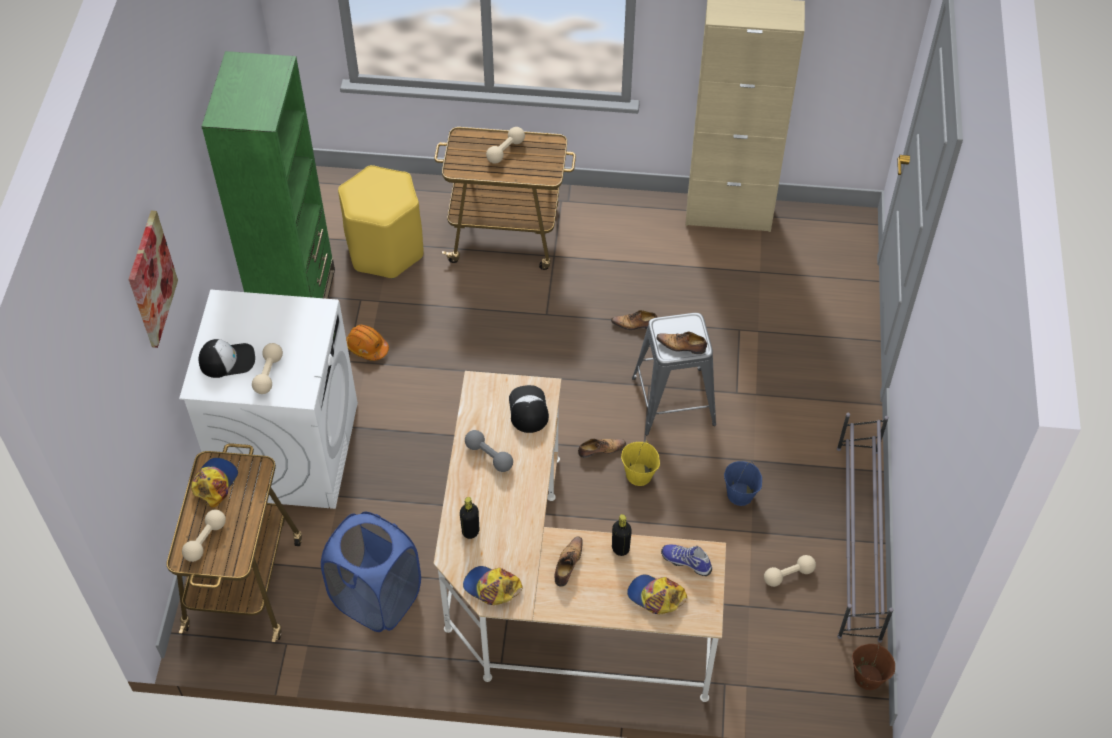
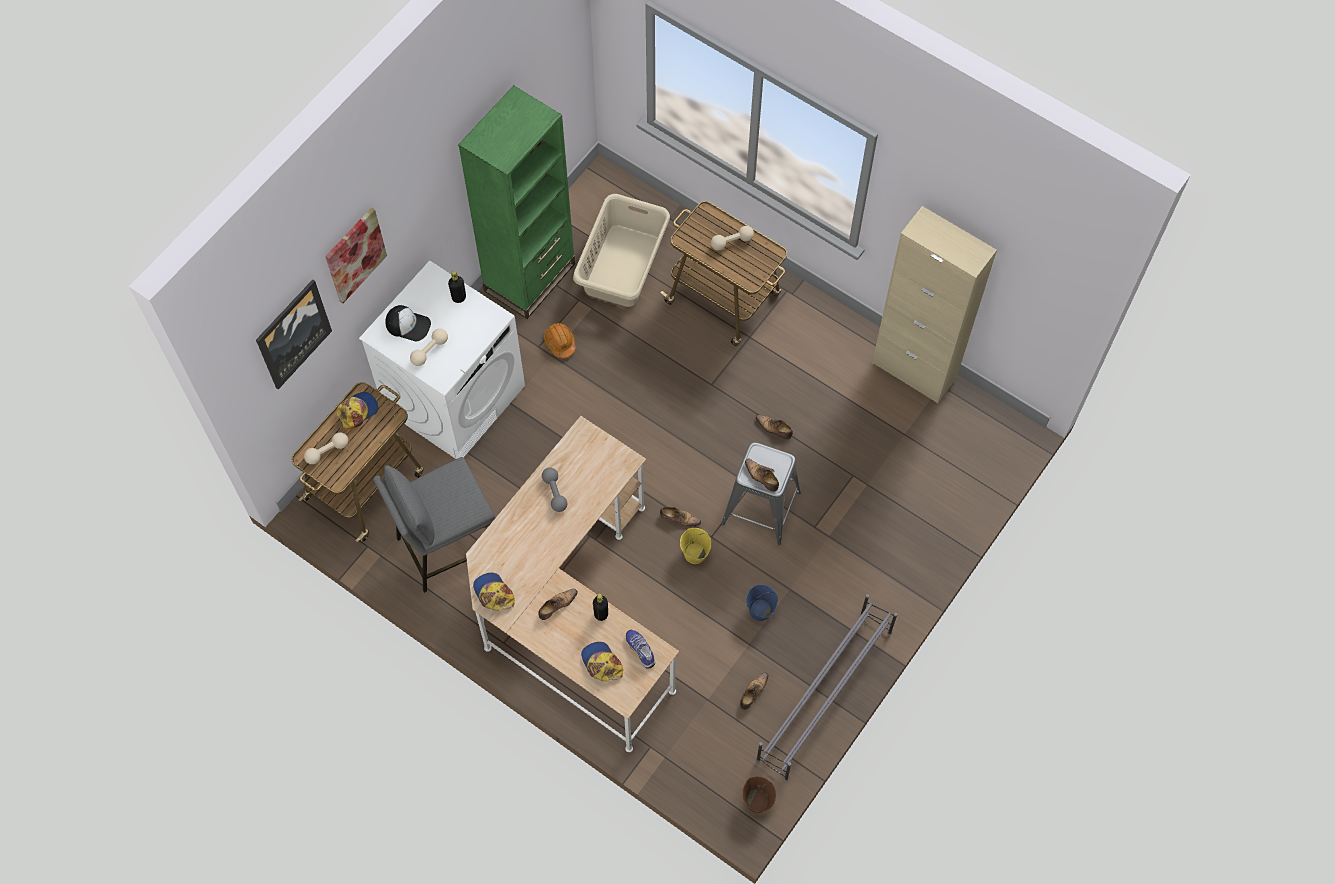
camera: 30 degrees right, 10 degrees up
blue laundry basket [321,512,421,632] -> grey stool [373,457,495,593]
yellow stool [338,165,423,279] -> beige laundry basket [573,194,670,307]
black bottle [460,497,479,539] -> black bottle moved to [448,271,466,303]
cap [509,385,549,433] -> none
beige dumbbell [764,555,816,587] -> shoe [740,673,768,710]
none -> picture [256,279,332,390]

